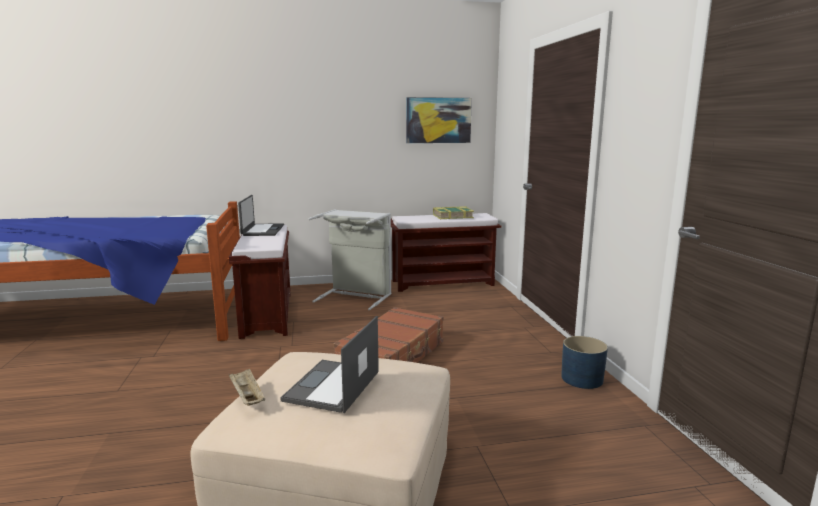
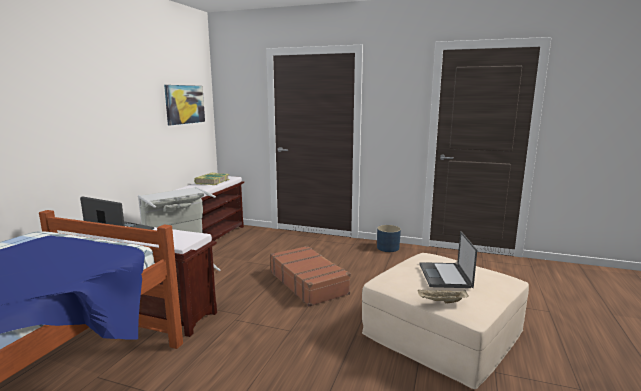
camera: 60 degrees left, 0 degrees up
laptop [280,316,379,413] -> laptop turned 45 degrees clockwise [419,231,477,288]

